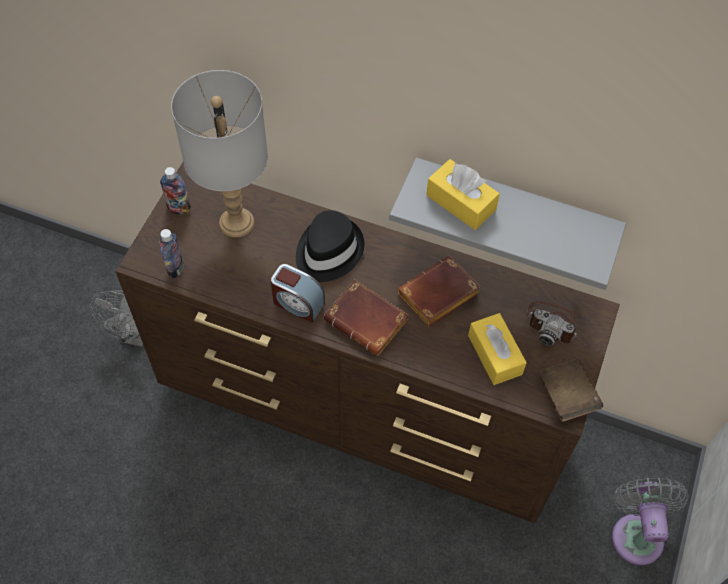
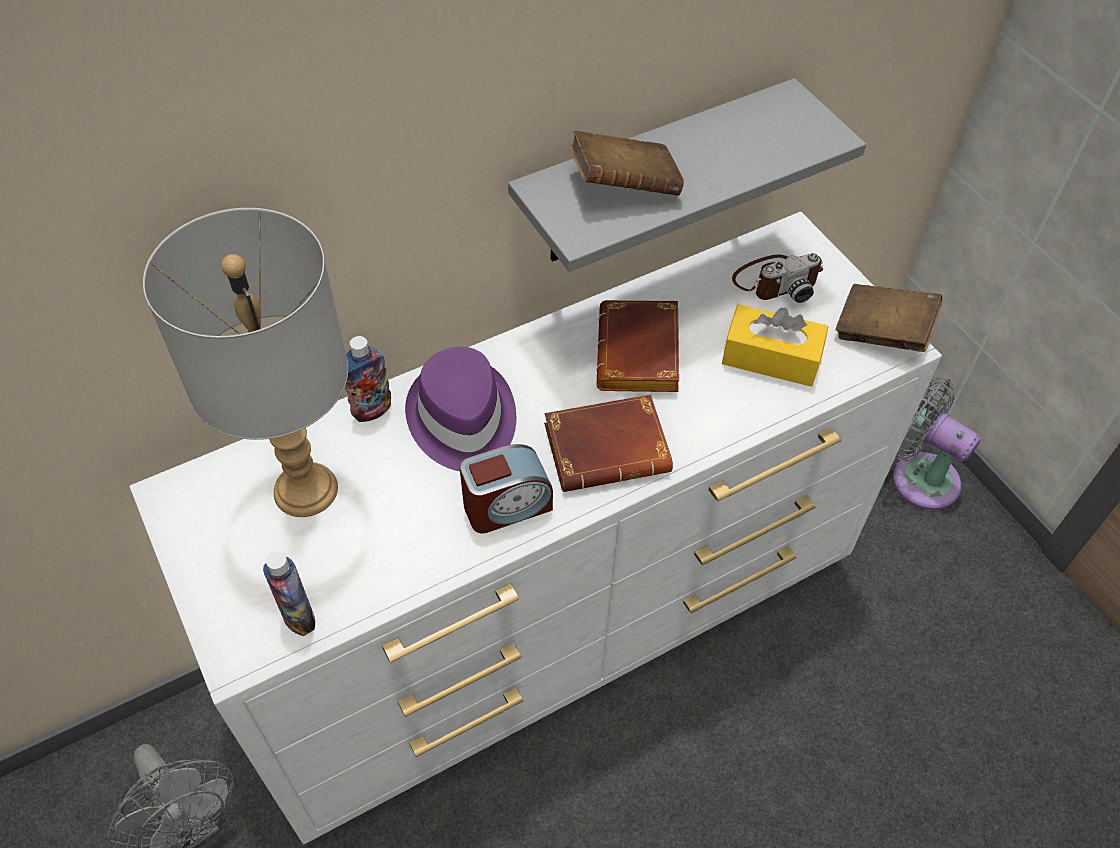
camera: 50 degrees left, 5 degrees down
brown dresser [115,162,620,523] -> white dresser [129,212,942,844]
bottle [160,167,191,215] -> bottle moved to [345,336,391,422]
black hat [296,210,364,282] -> purple hat [405,347,516,471]
yellow tissue box [426,159,500,230] -> brown book [569,131,684,196]

